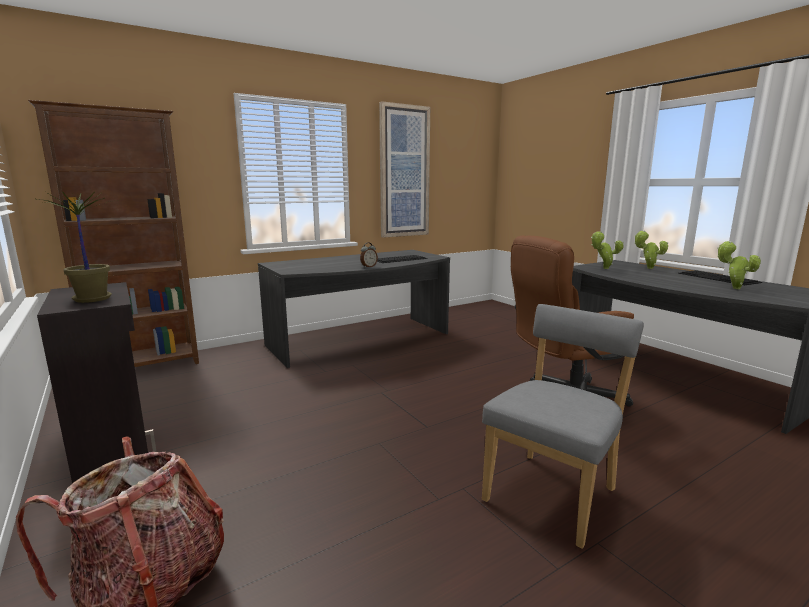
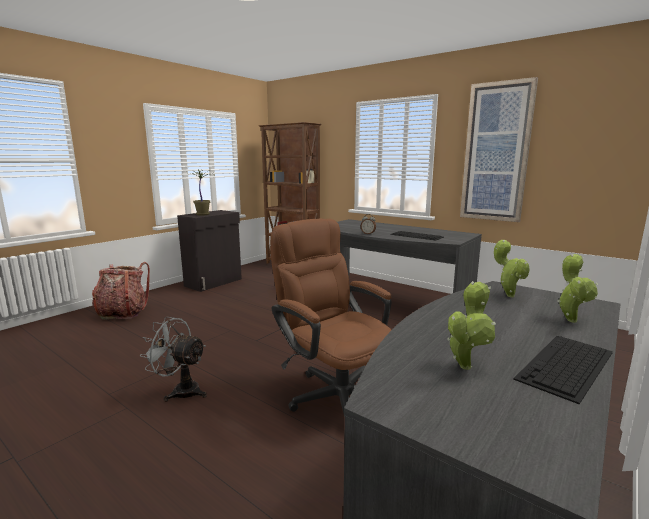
camera: 70 degrees right, 0 degrees up
grey chair [482,304,644,549] -> grey fan [140,317,207,402]

